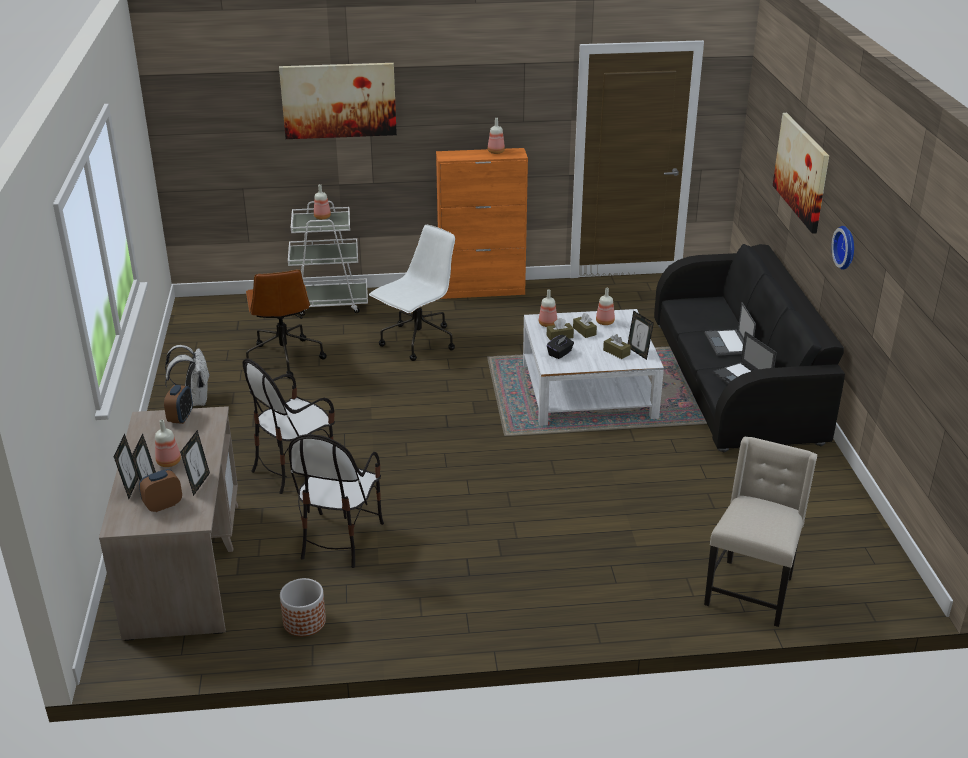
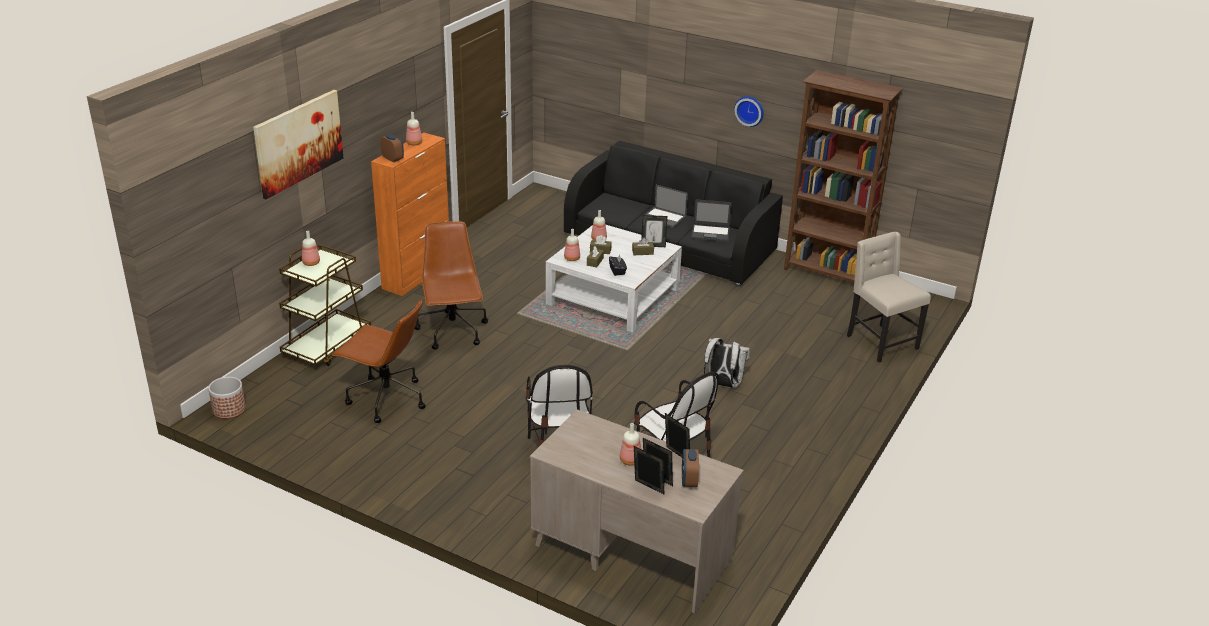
camera: 55 degrees left, 0 degrees up
alarm clock [164,385,193,424] -> alarm clock moved to [380,134,404,162]
white backpack [165,345,210,406] -> white backpack moved to [704,338,750,388]
planter [280,578,326,636] -> planter moved to [208,377,246,419]
white cart [288,201,368,316] -> brown cart [279,244,371,366]
white office chair [369,225,455,361] -> brown office chair [415,221,488,350]
picture [773,113,829,234] -> none
none -> brown bookcase [784,70,903,283]

